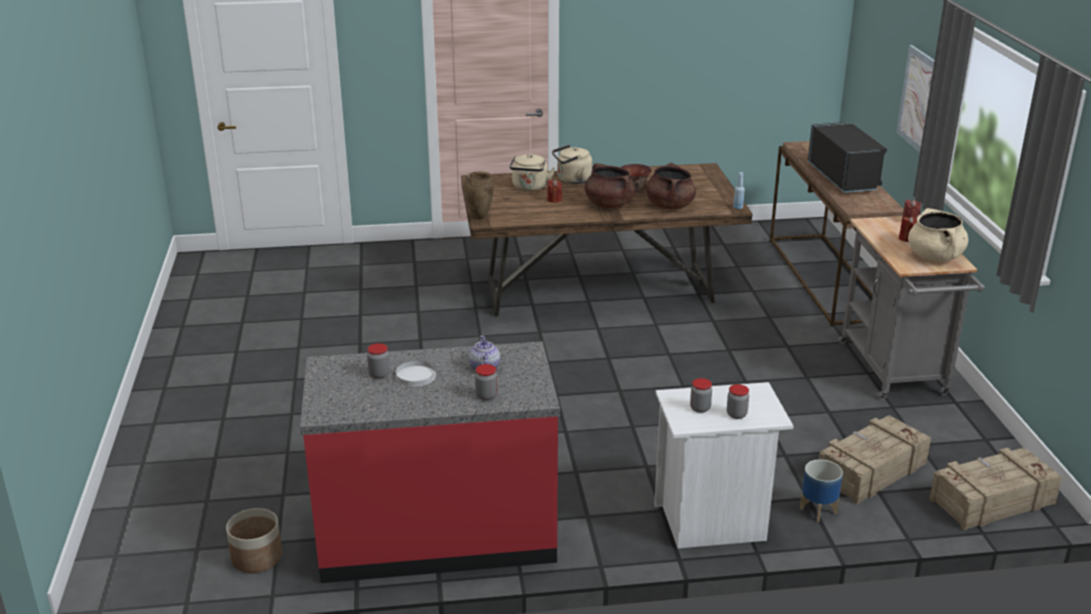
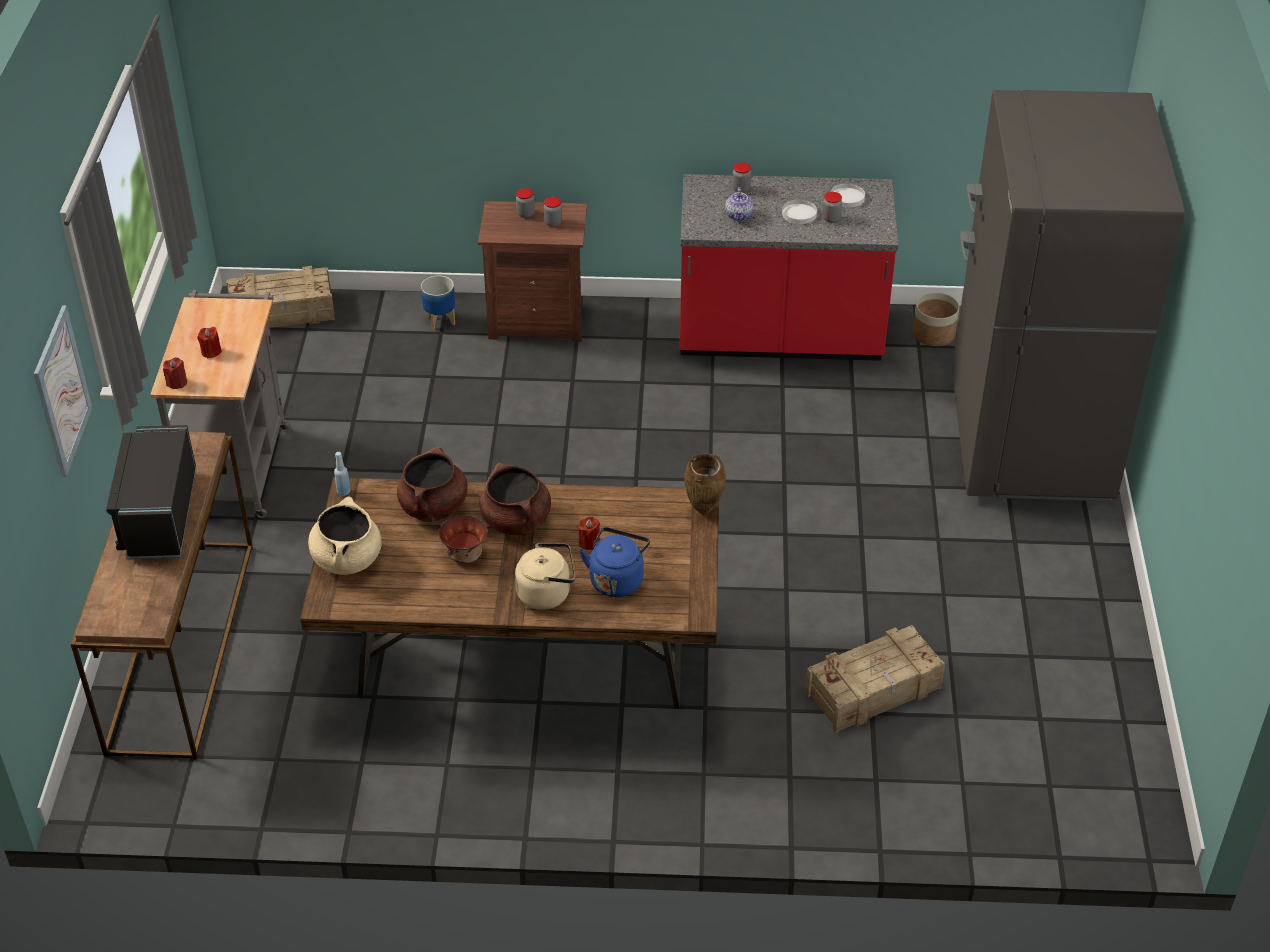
camera: 170 degrees left, 15 degrees up
beige kettle [510,154,555,191] -> blue kettle [579,527,650,597]
white nightstand [654,382,793,548] -> brown nightstand [478,201,587,342]
crate [819,415,931,504] -> crate moved to [805,625,945,733]
beige cooking pot [908,208,968,262] -> beige cooking pot moved to [308,497,381,575]
none -> white plate [831,183,865,208]
none -> grey fridge [952,90,1184,501]

